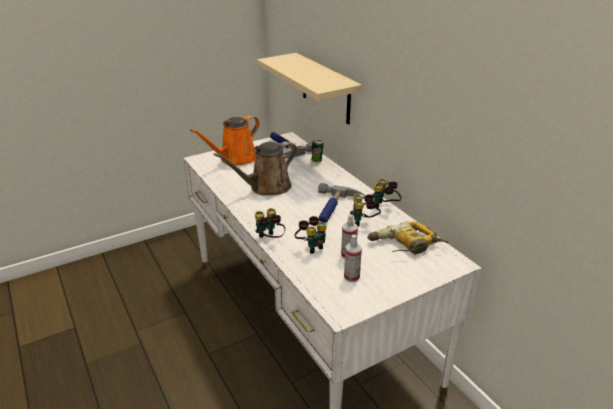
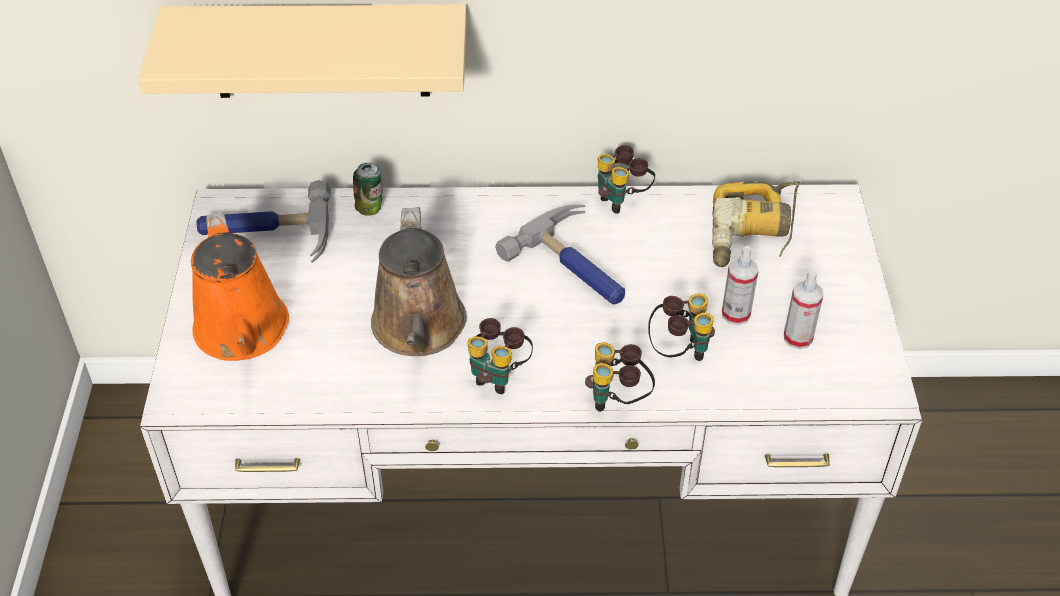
camera: 60 degrees left, 15 degrees up
binoculars [350,194,381,226] -> binoculars moved to [468,318,533,394]

